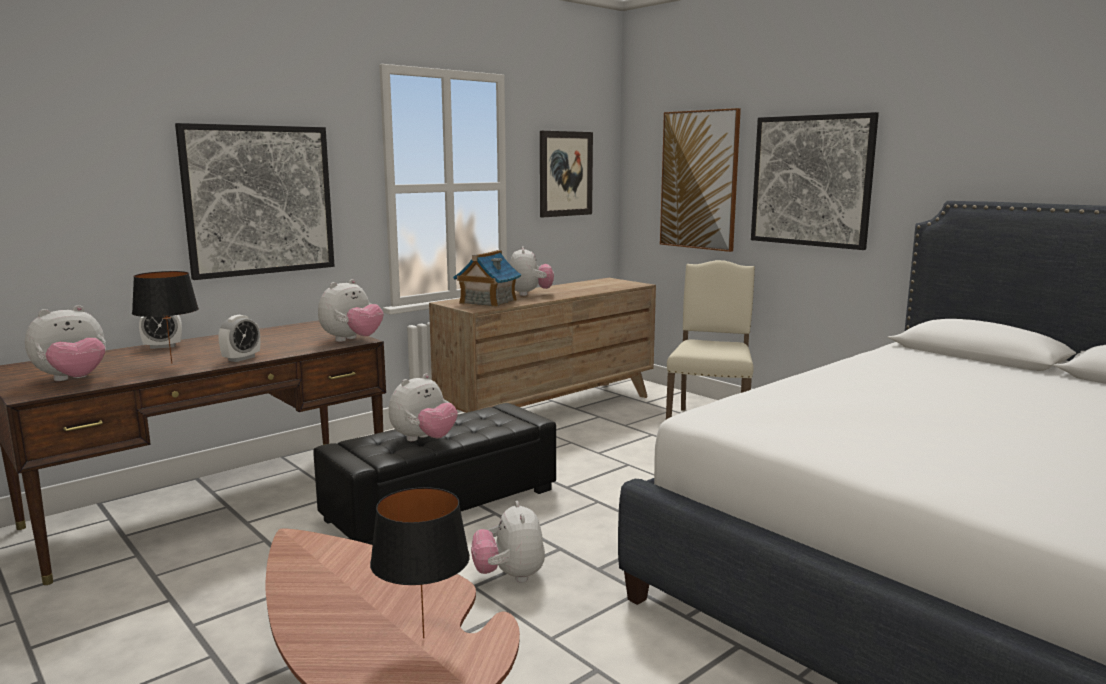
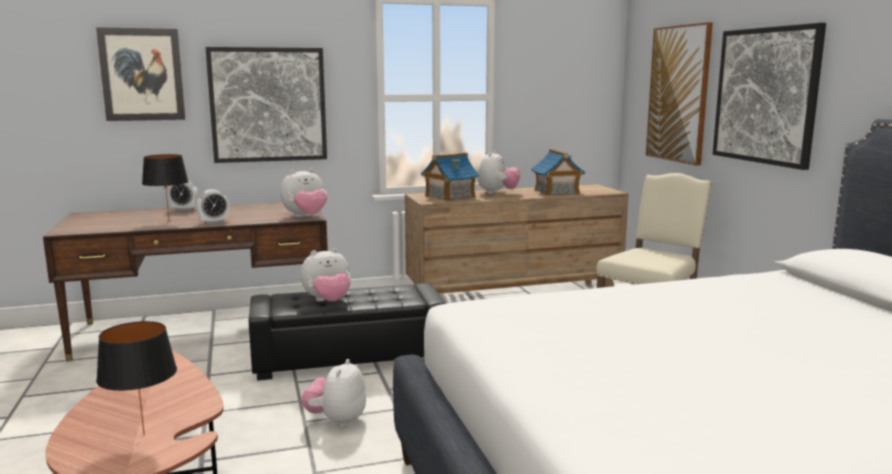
camera: 25 degrees right, 0 degrees up
plush toy [25,305,106,381] -> none
picture [540,131,593,217] -> picture moved to [96,27,185,121]
none -> toy house [531,149,586,196]

